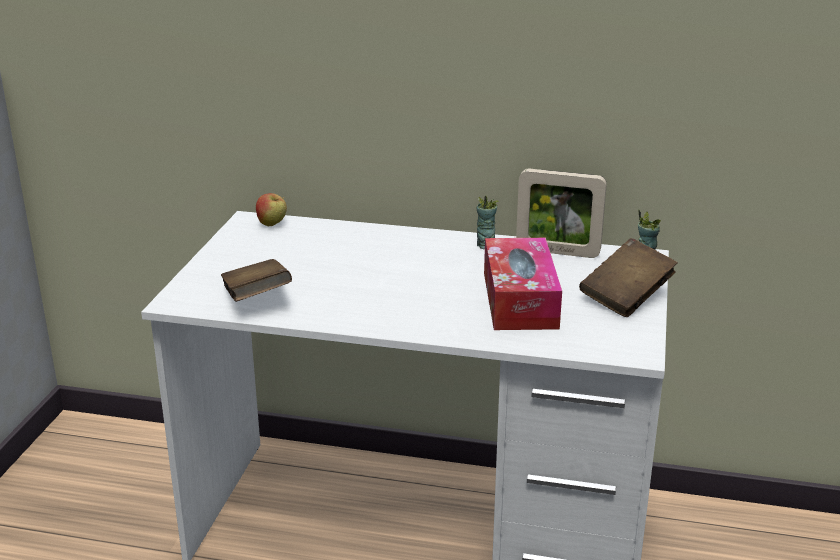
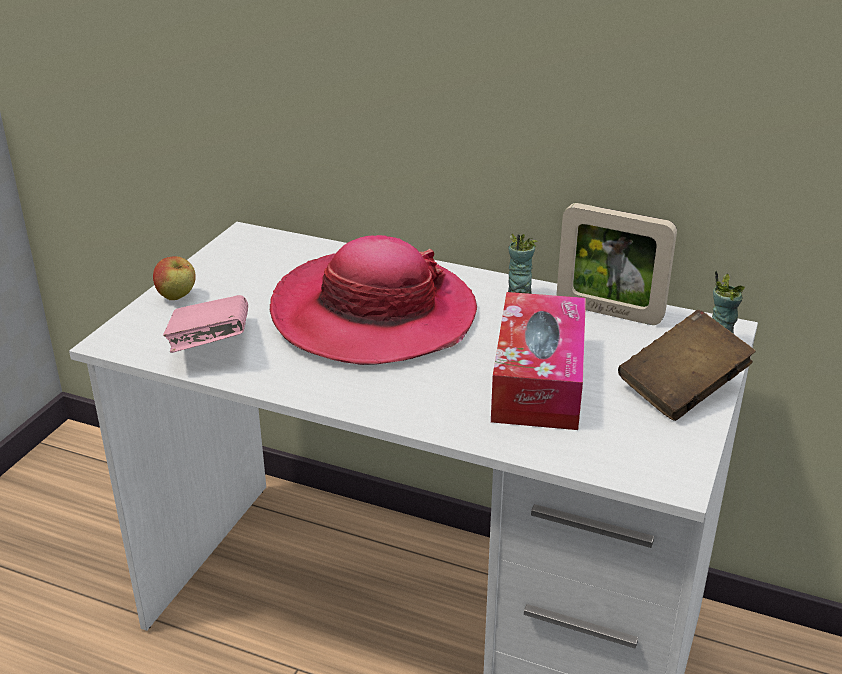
camera: 10 degrees right, 5 degrees up
brown book [221,259,292,302] -> pink book [163,295,248,353]
apple [256,193,287,226] -> apple moved to [153,256,196,300]
none -> hat [270,235,477,365]

